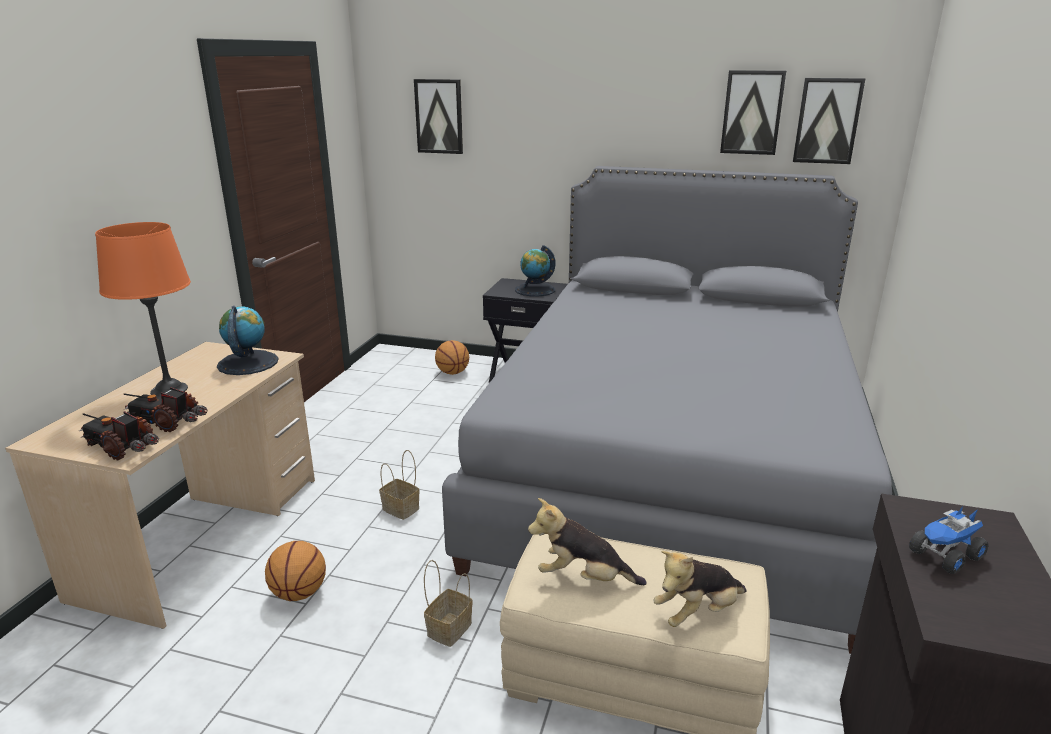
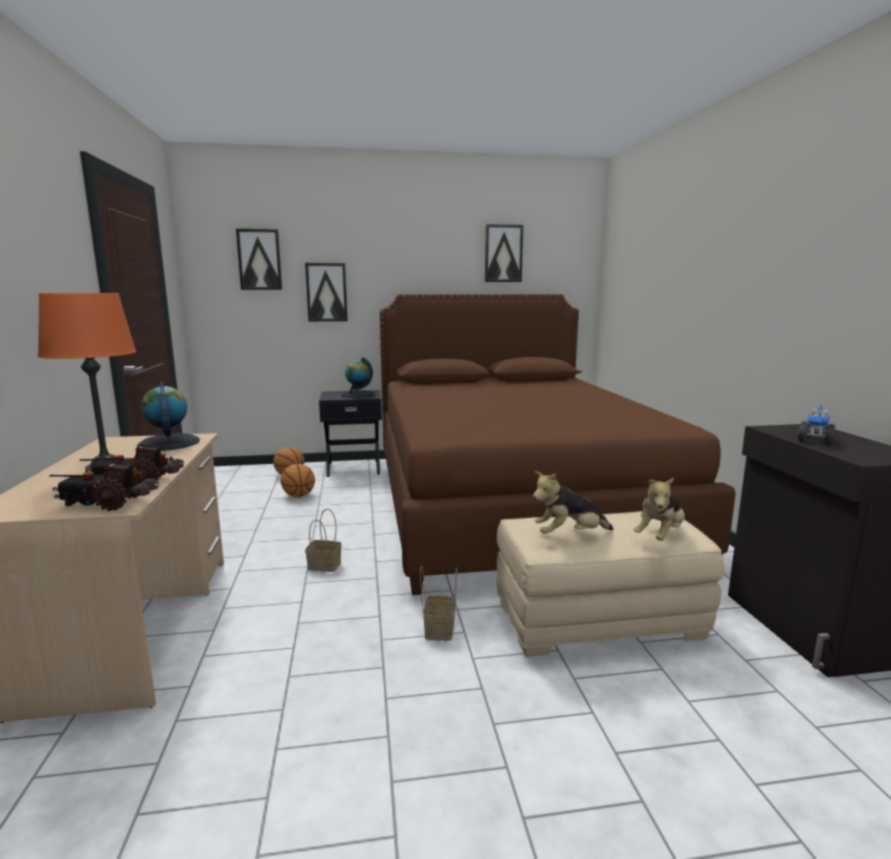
camera: 25 degrees left, 10 degrees down
basketball [265,541,326,601] -> basketball moved to [281,464,315,497]
grey bed [442,166,892,654] -> brown bed [380,294,736,595]
picture [793,78,866,164] -> picture moved to [305,263,348,321]

